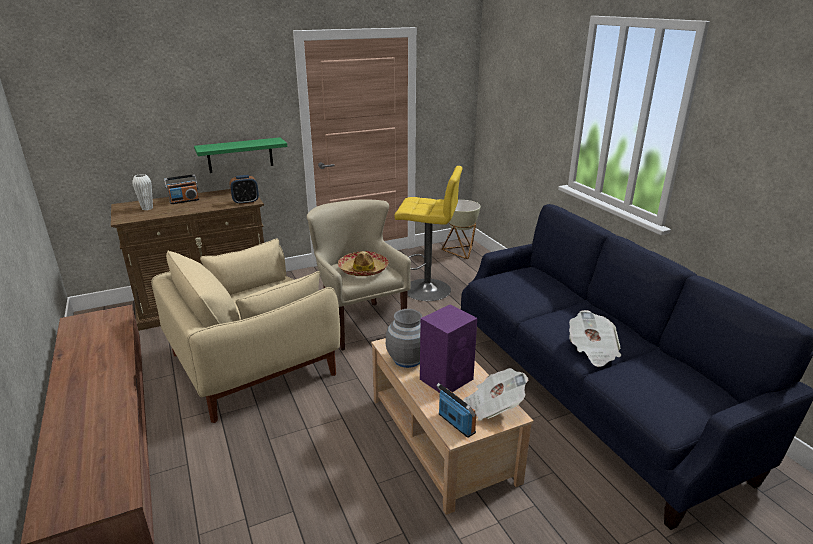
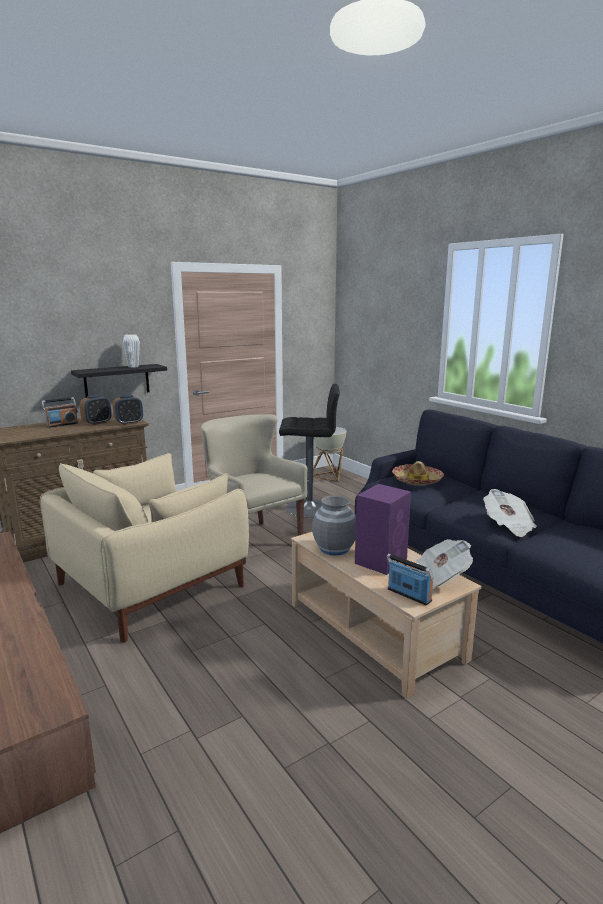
camera: 10 degrees left, 10 degrees down
white vase [132,174,153,210] -> white vase moved to [123,334,140,368]
green shelf [194,137,287,173] -> black shelf [71,364,167,398]
hat [338,251,389,276] -> hat moved to [392,461,444,485]
yellow stool [394,166,463,301] -> black stool [279,384,340,517]
none -> alarm clock [80,395,111,425]

